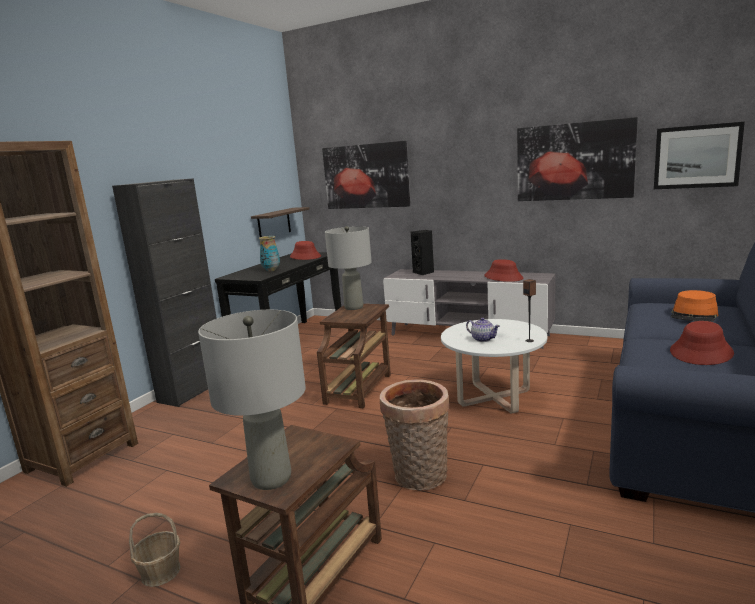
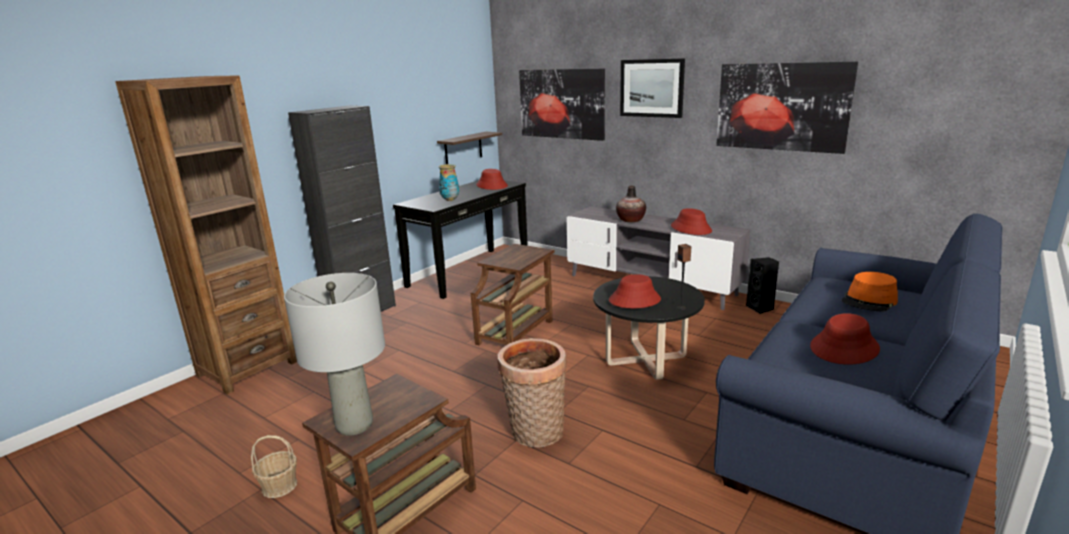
camera: 10 degrees right, 5 degrees up
grey table lamp [325,226,372,310] -> none
black speaker [411,230,434,275] -> black speaker moved to [746,257,779,314]
white coffee table [441,319,547,414] -> black coffee table [593,276,705,380]
teapot [466,318,500,342] -> red hat [609,274,661,308]
picture [654,122,745,189] -> picture moved to [620,58,685,118]
none -> vase [616,186,646,222]

